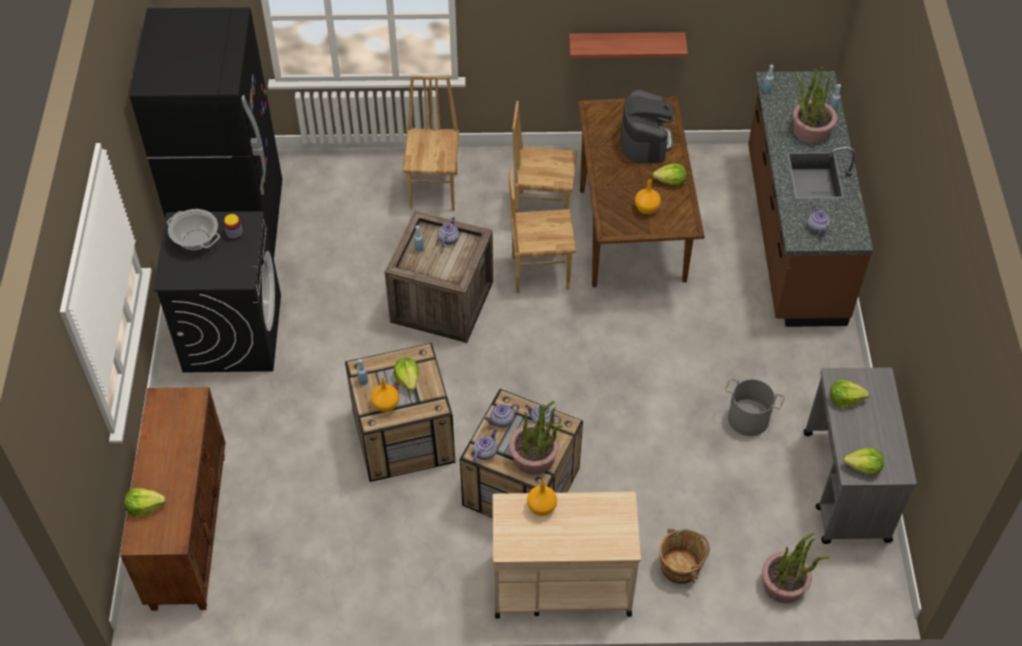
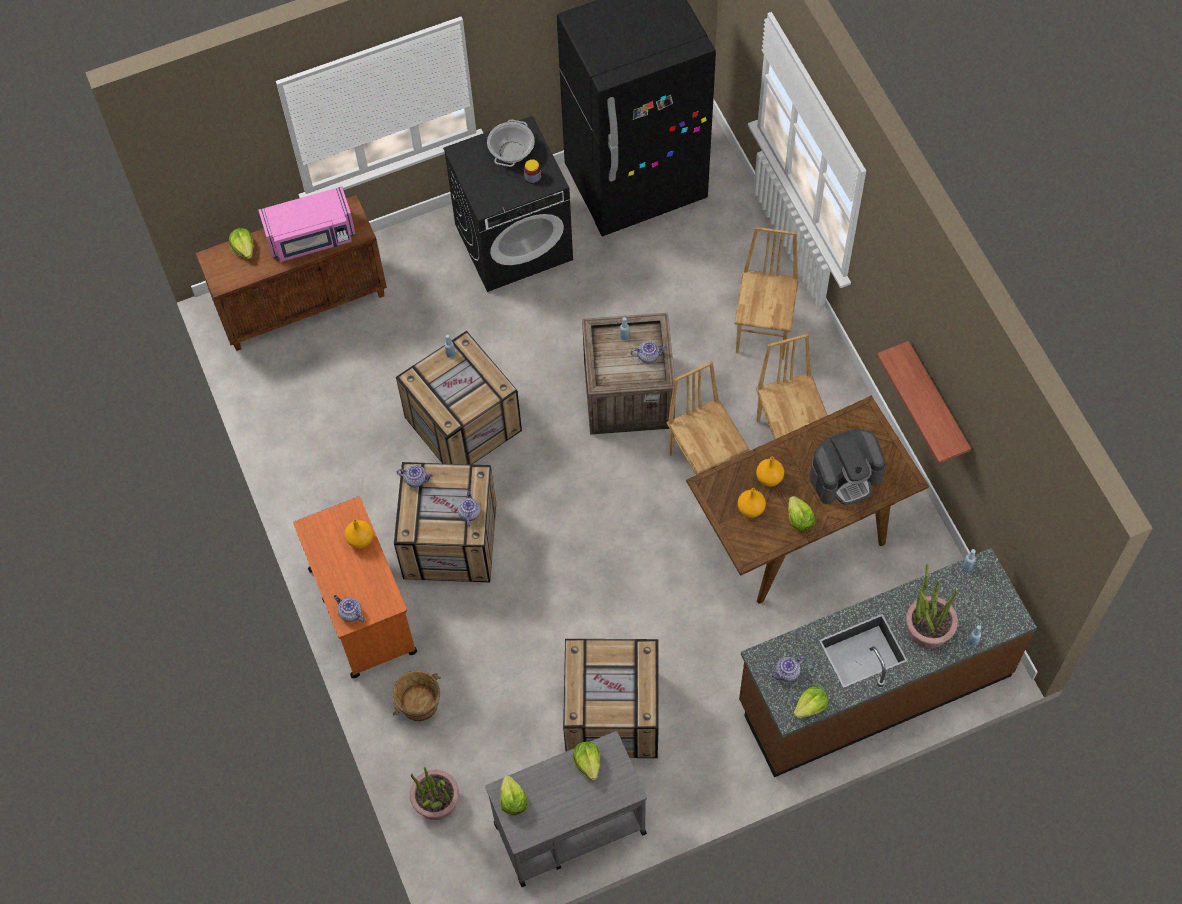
camera: 70 degrees right, 10 degrees up
orange vase [371,378,399,412] -> orange vase moved to [756,456,784,487]
lettuce [393,358,419,391] -> lettuce moved to [793,686,828,719]
brown chair [403,75,459,211] -> brown chair turned 60 degrees counterclockwise [734,227,799,360]
teapot [485,403,519,428] -> teapot moved to [334,595,365,622]
beige cart [492,492,641,619] -> orange cart [293,497,417,678]
potted plant [509,401,563,475] -> none
grey bucket [725,378,785,436] -> crate [563,639,659,758]
none -> pink microwave [258,186,356,262]

